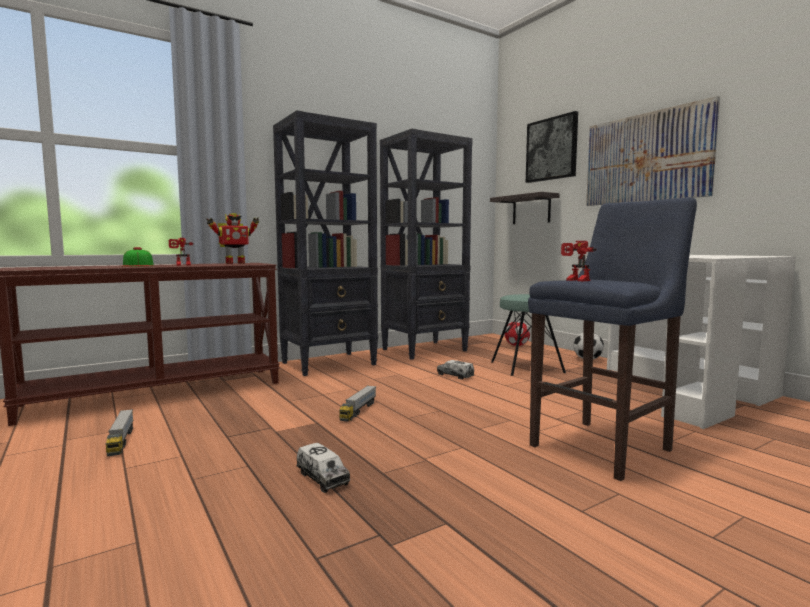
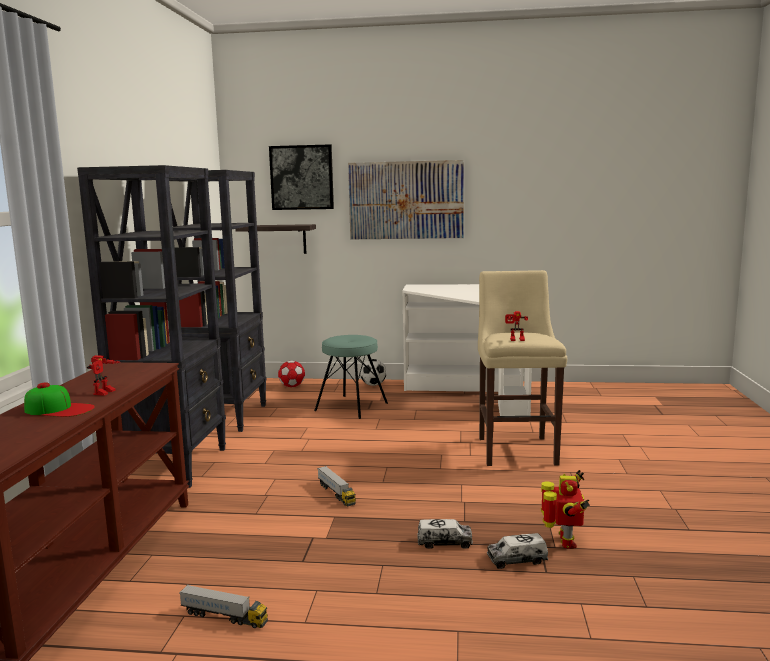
camera: 50 degrees left, 5 degrees up
toy robot [206,213,260,264] -> toy robot moved to [541,470,590,549]
toy truck [437,360,475,380] -> toy truck moved to [487,533,548,569]
blue stool [528,197,697,481] -> beige stool [478,270,567,466]

